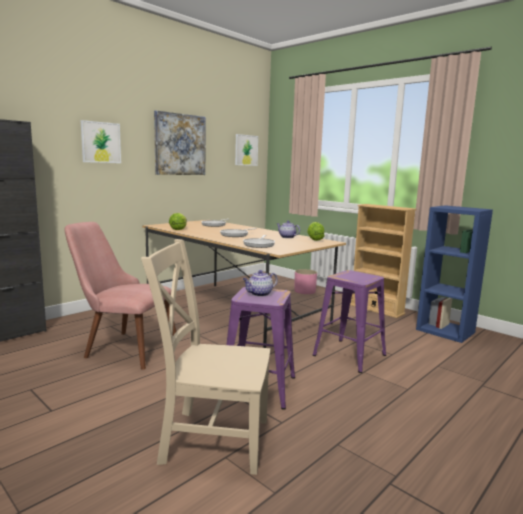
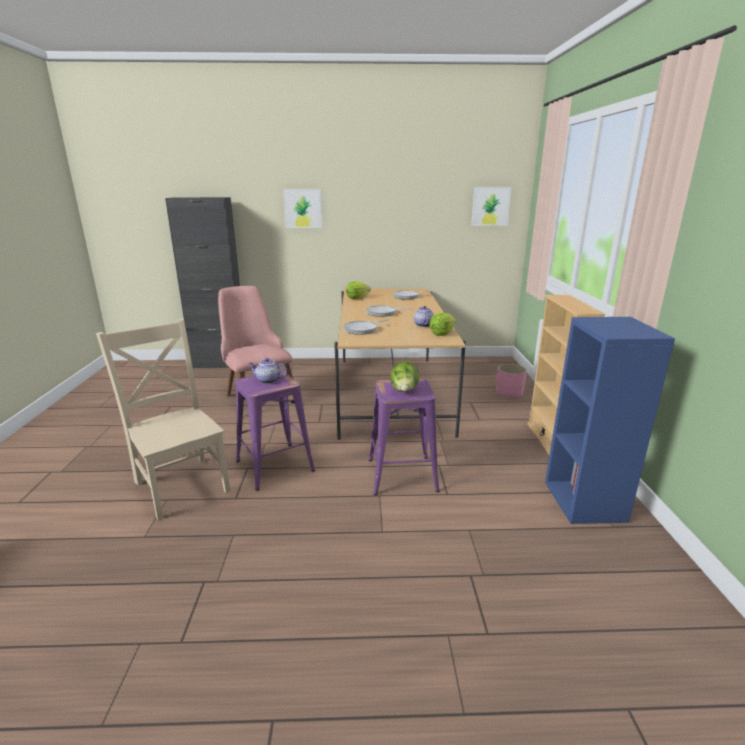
camera: 45 degrees right, 10 degrees up
picture [154,110,206,175] -> none
none -> lettuce [390,361,419,392]

